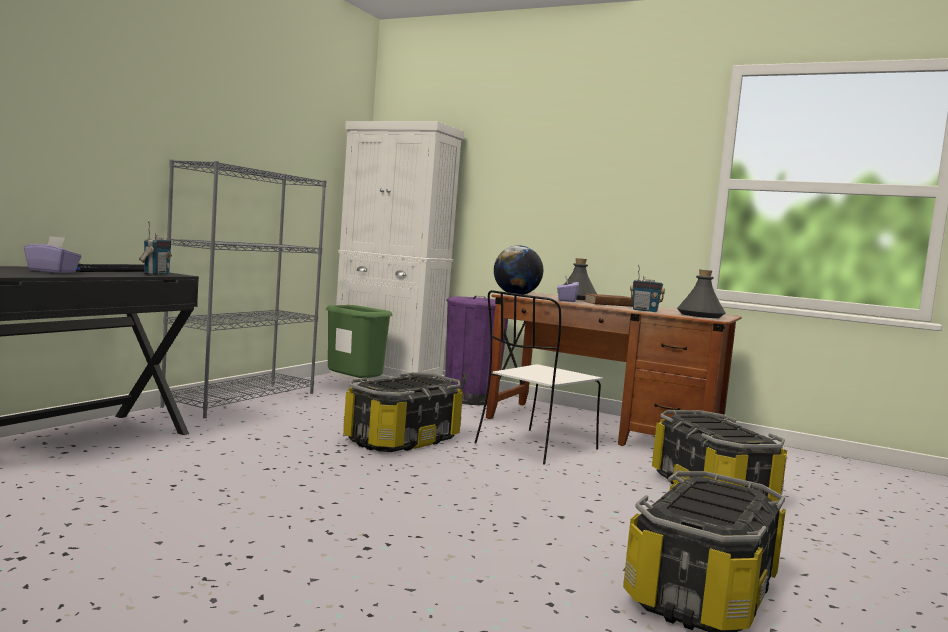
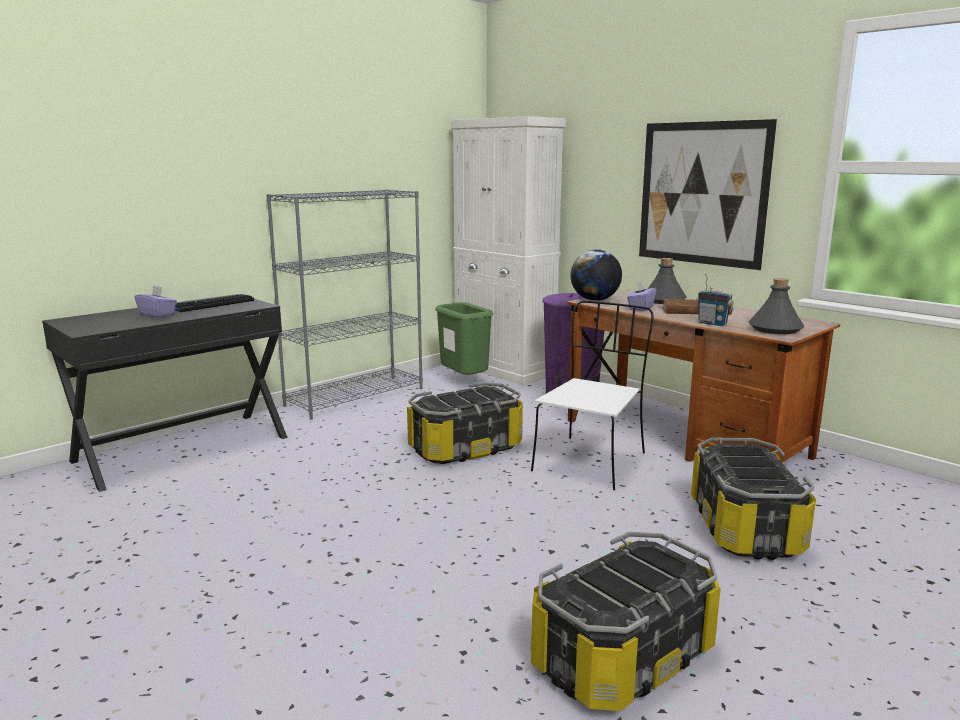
camera: 20 degrees right, 10 degrees up
radio [139,220,172,275] -> none
white chair [474,290,603,465] -> white chair turned 150 degrees clockwise [531,301,654,490]
none -> picture [639,119,777,270]

